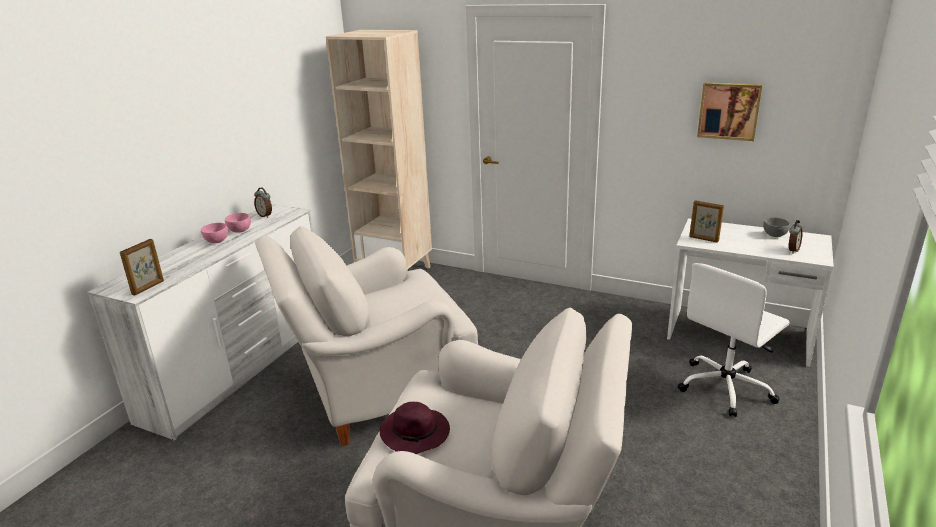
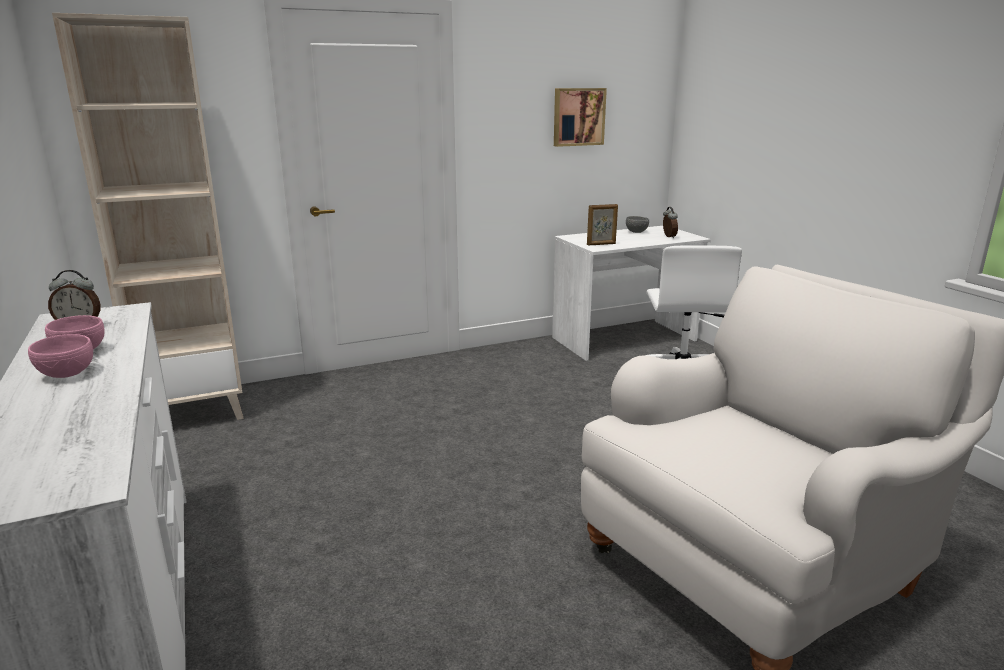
camera: 50 degrees left, 5 degrees down
picture frame [120,239,164,296] -> none
white armchair [255,226,478,446] -> none
purple hat [379,402,450,454] -> none

